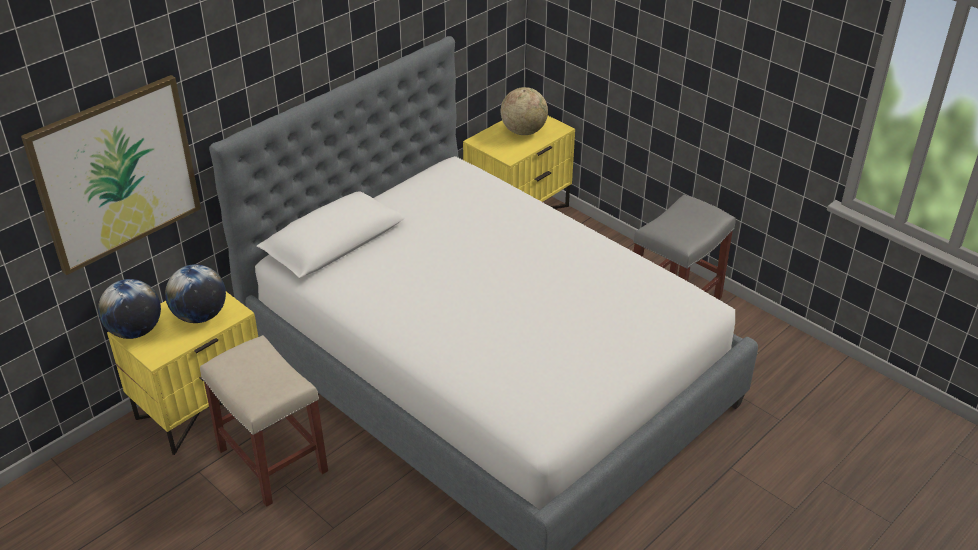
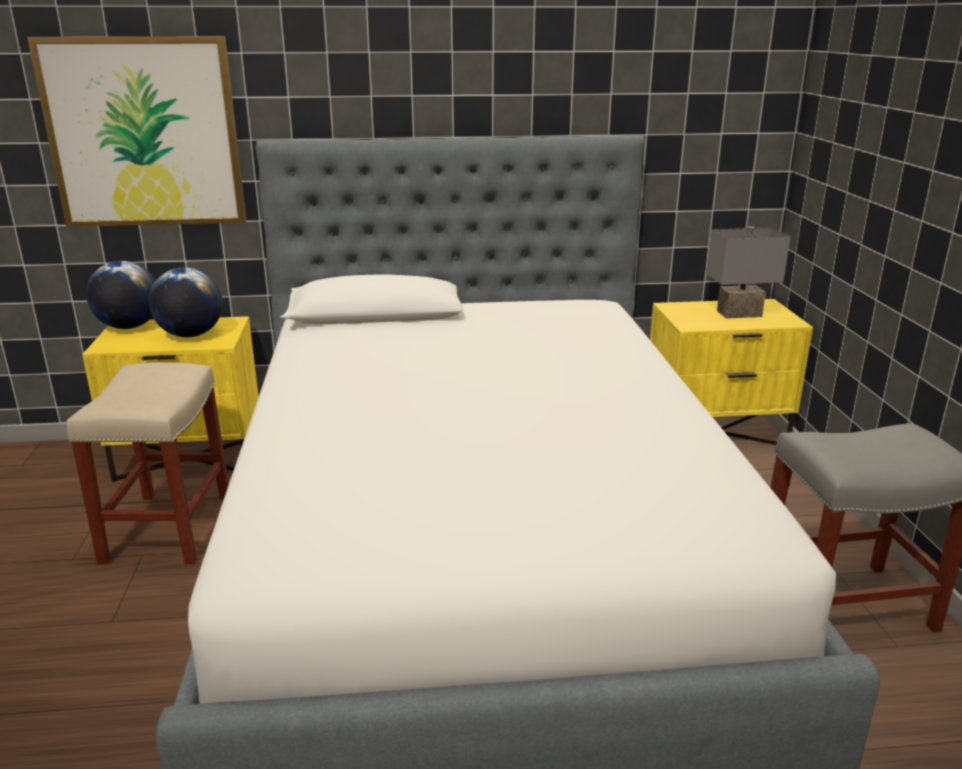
camera: 40 degrees right, 15 degrees down
globe [501,87,548,135] -> grey table lamp [706,226,790,319]

